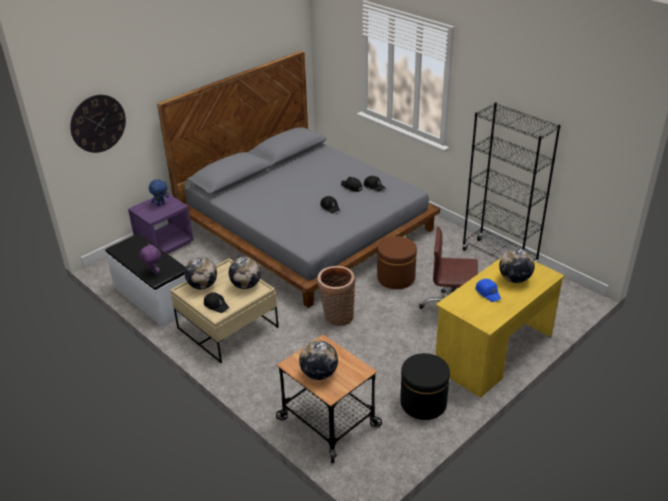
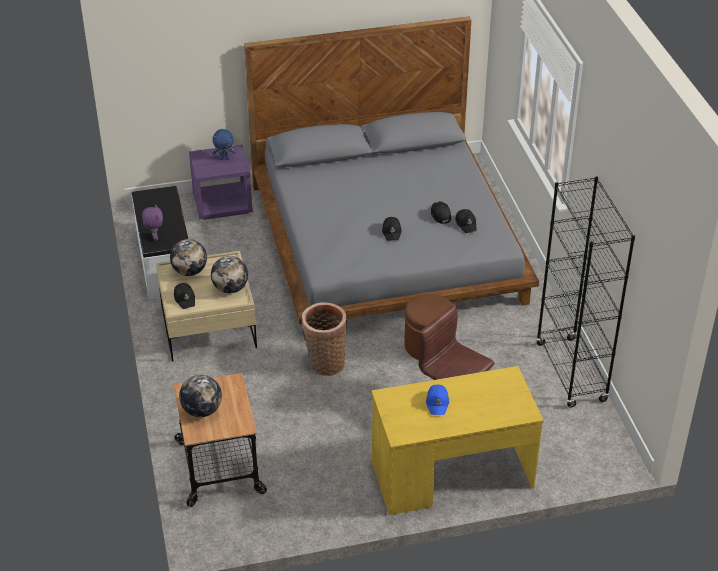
camera: 30 degrees right, 5 degrees up
wall clock [70,95,126,153] -> none
black ottoman [400,353,450,420] -> none
globe [499,248,535,283] -> none

